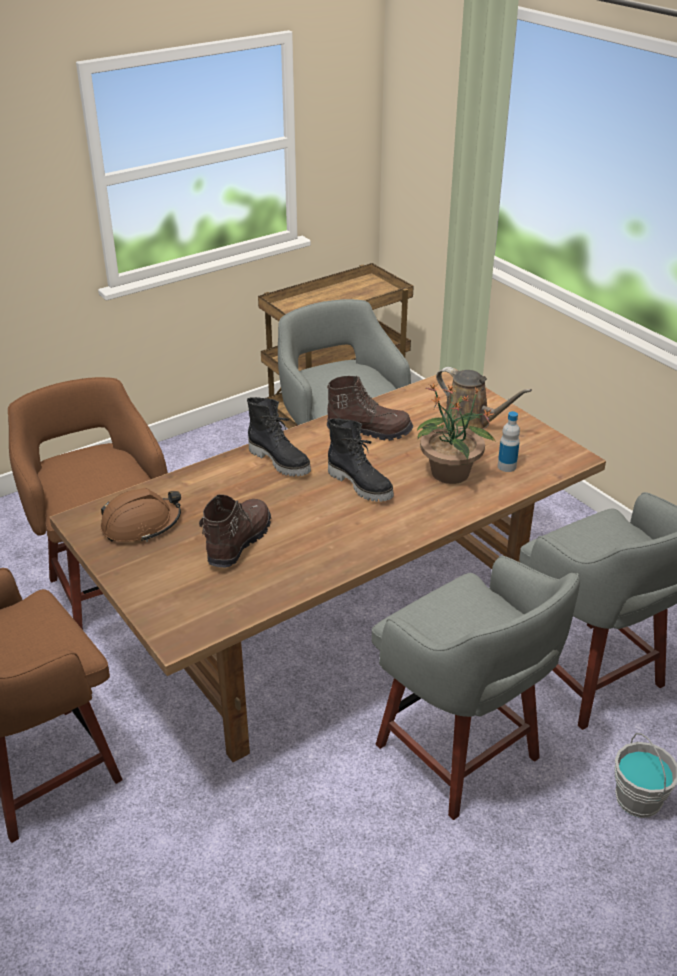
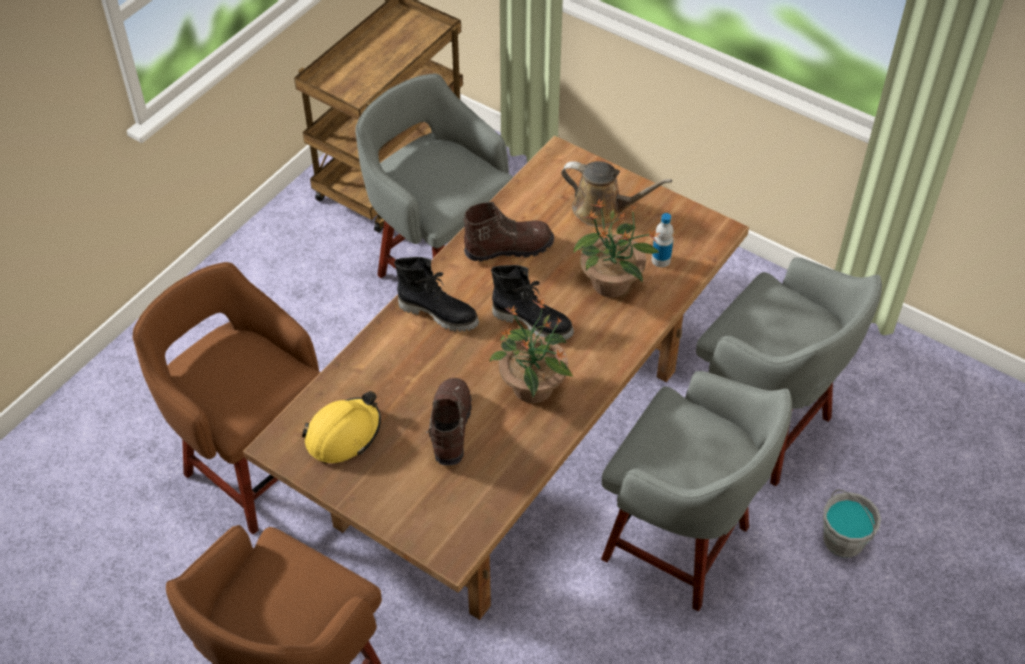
camera: 20 degrees left, 15 degrees up
brown hard hat [100,488,181,542] -> yellow hard hat [302,391,381,463]
none -> potted plant [489,299,573,403]

